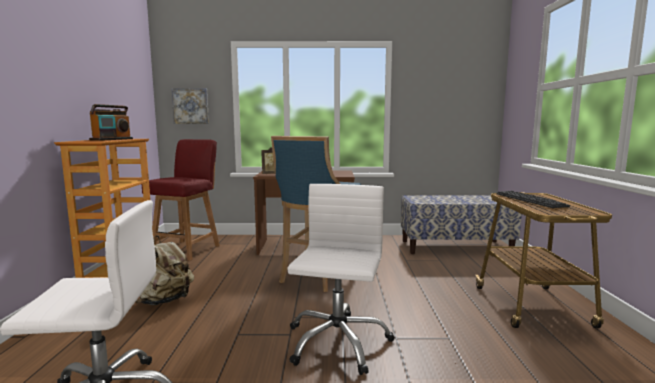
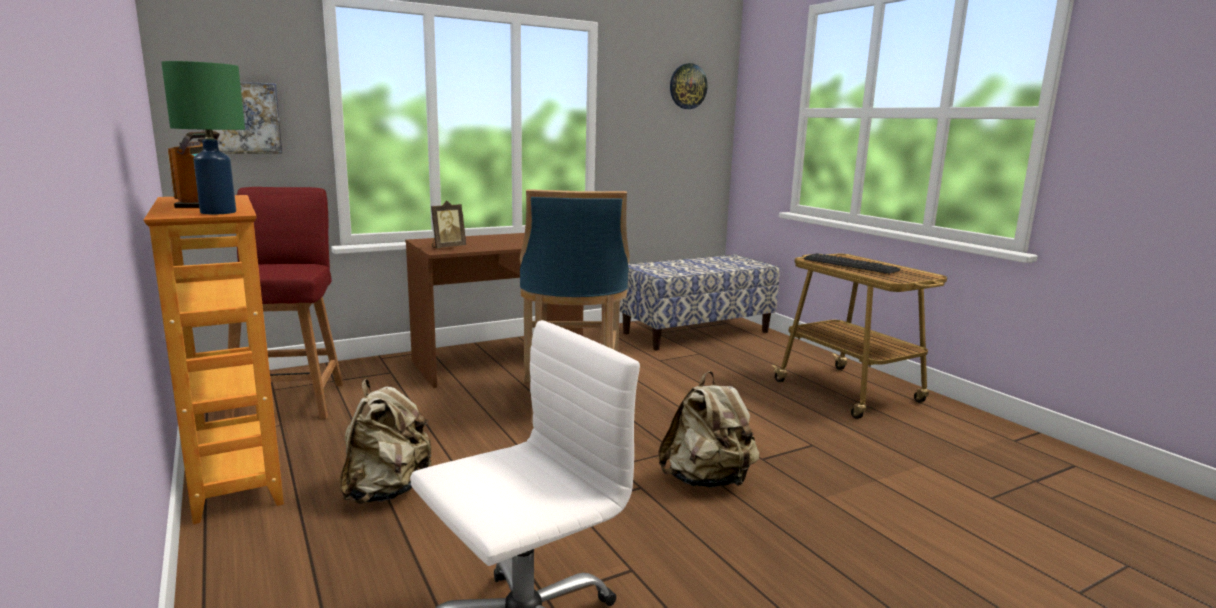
camera: 30 degrees left, 5 degrees up
white office chair [287,184,395,375] -> beige backpack [658,371,760,488]
none -> green table lamp [161,61,245,214]
none -> wall clock [670,63,708,109]

